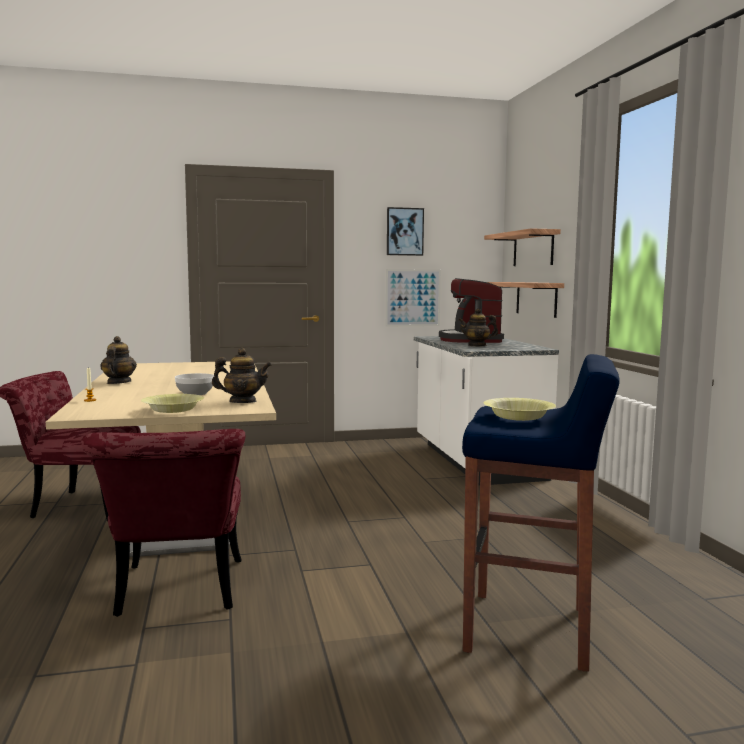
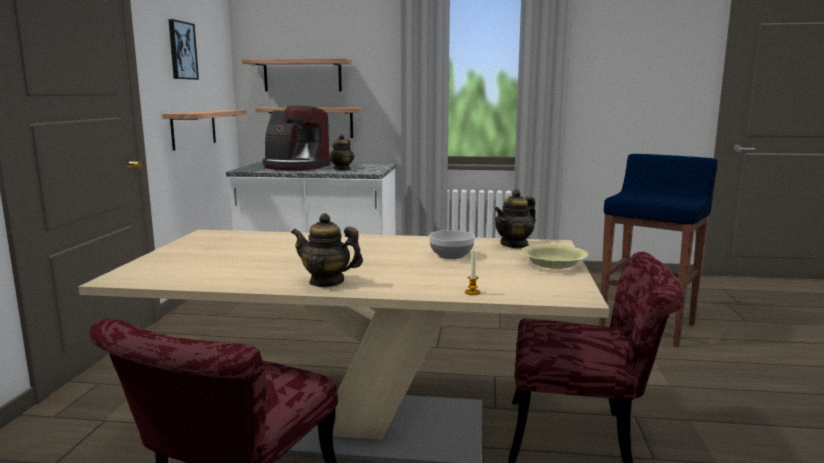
camera: 70 degrees left, 5 degrees up
teapot [212,348,272,403] -> teapot turned 150 degrees counterclockwise [494,189,536,249]
picture [385,269,441,326] -> shelf [162,110,246,151]
yellow bowl [483,398,556,421] -> none

